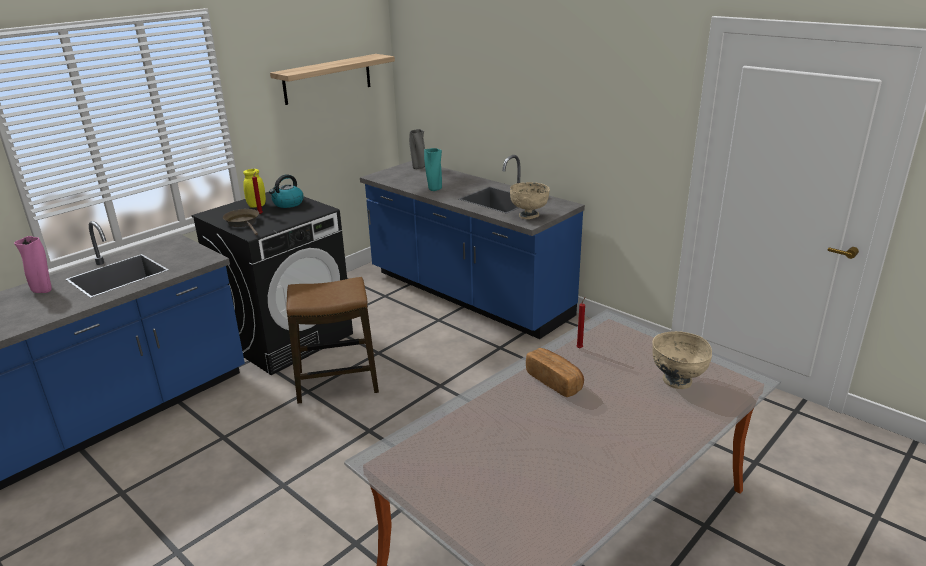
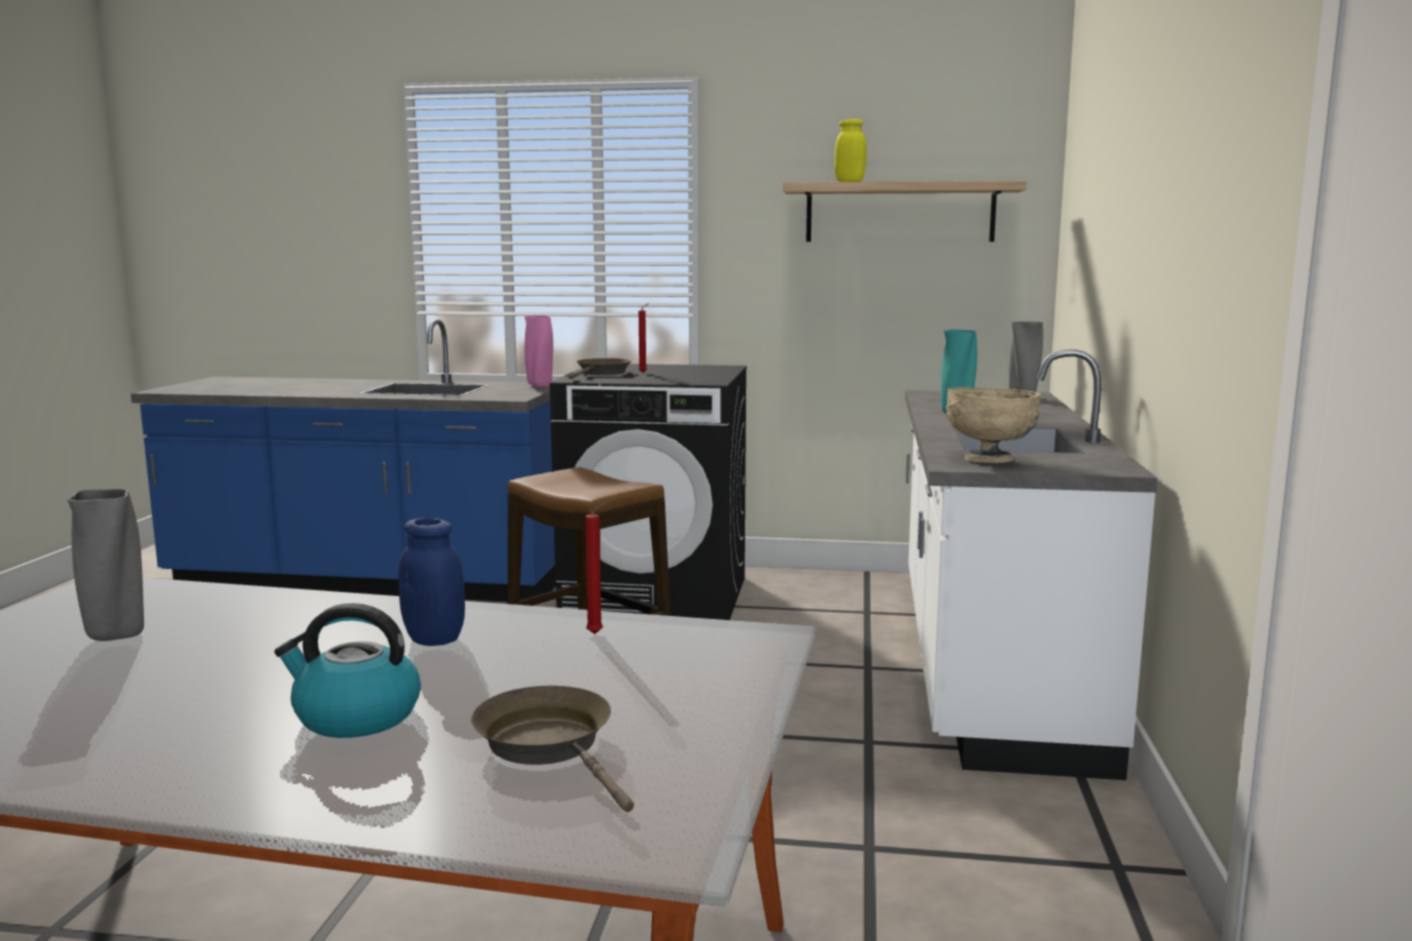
camera: 55 degrees right, 15 degrees down
pink vase [14,236,52,293] -> pink vase moved to [525,315,553,387]
yellow jar [243,169,266,208] -> yellow jar moved to [834,119,867,182]
kettle [269,174,304,208] -> kettle moved to [274,603,421,738]
blue counter [360,155,585,339] -> white counter [905,350,1158,780]
bread [526,348,584,397] -> blue jar [398,518,465,646]
beige bowl [652,331,712,389] -> brown frying pan [471,686,634,812]
none -> grey vase [67,489,144,641]

